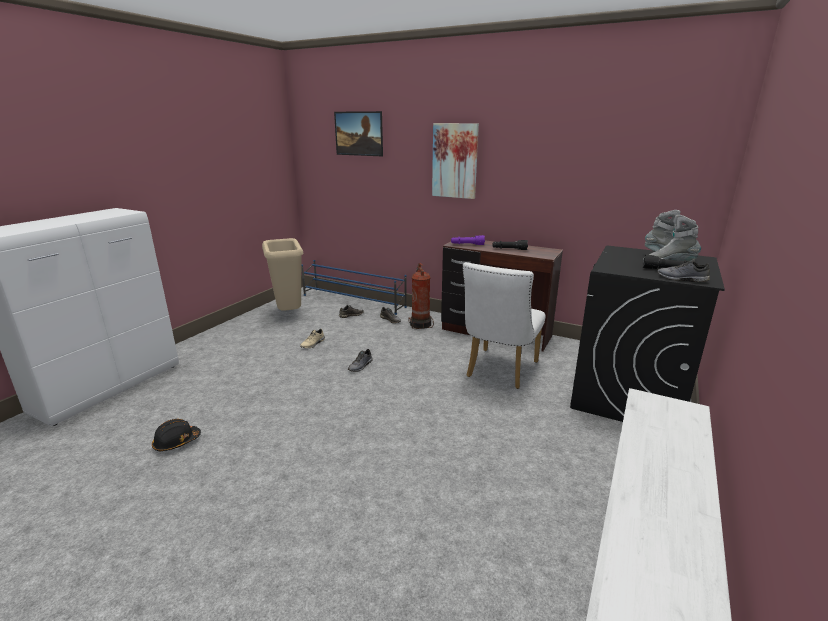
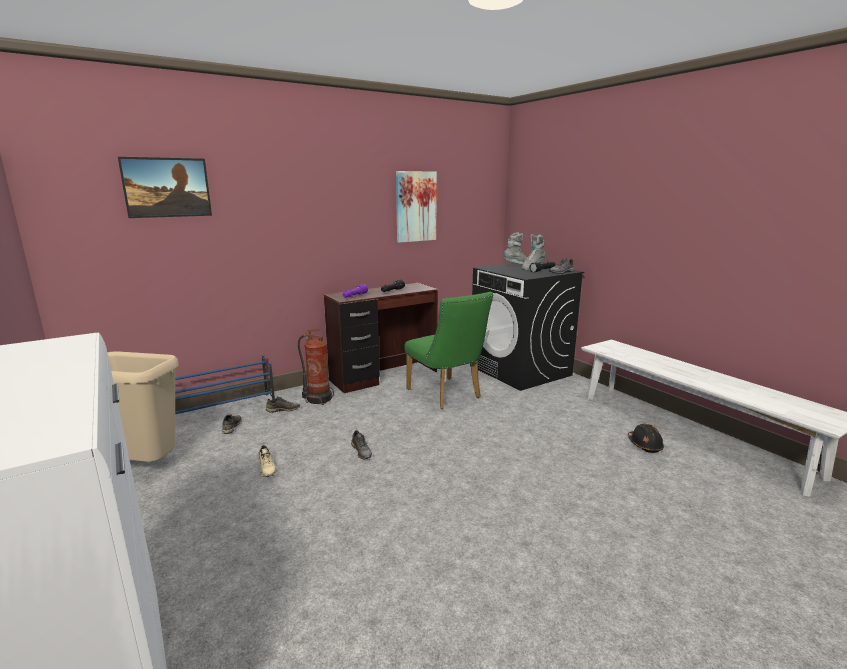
camera: 60 degrees left, 5 degrees down
black hard hat [152,419,201,451] -> black hard hat moved to [628,424,664,453]
picture [432,123,479,199] -> picture moved to [396,171,437,243]
white chair [463,262,545,389] -> green chair [404,292,493,409]

